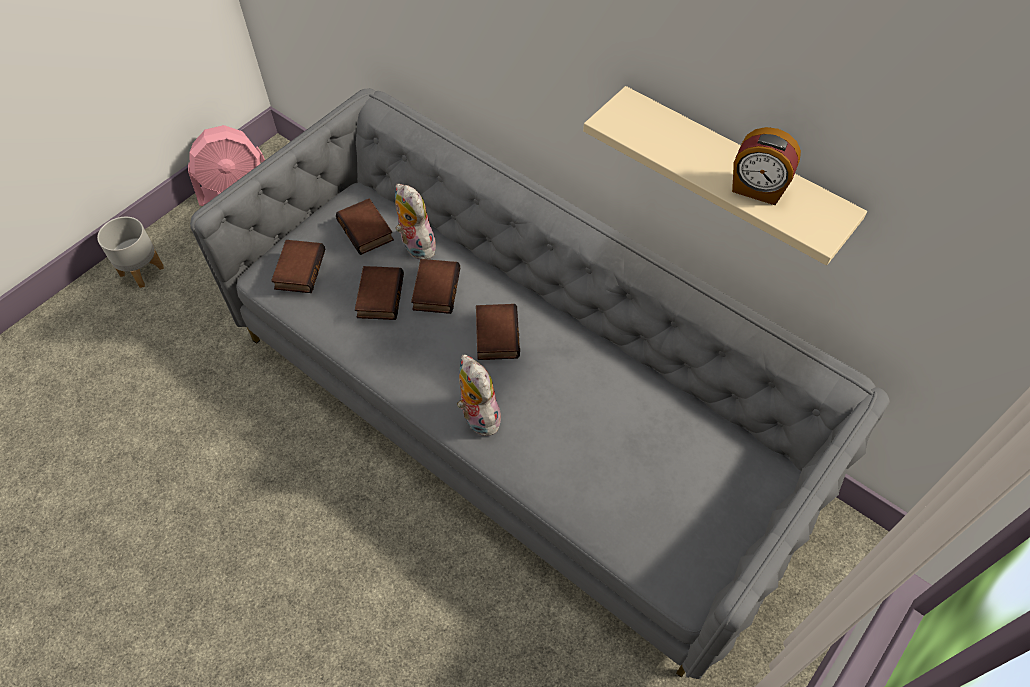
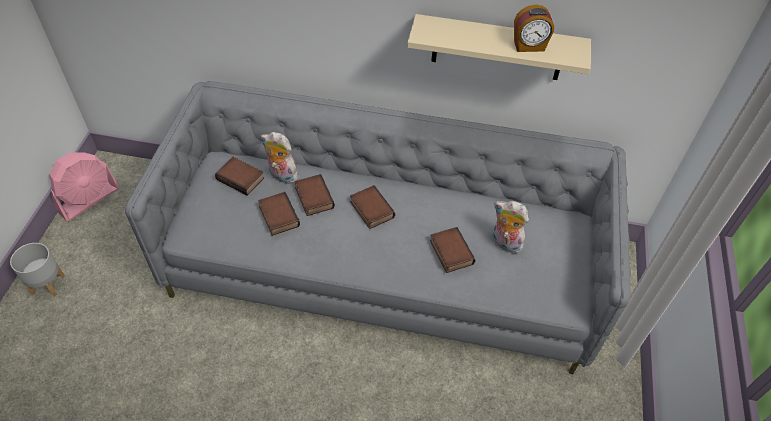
camera: 30 degrees left, 5 degrees down
book [271,240,325,293] -> book moved to [430,227,475,273]
plush toy [457,354,501,436] -> plush toy moved to [492,201,529,253]

